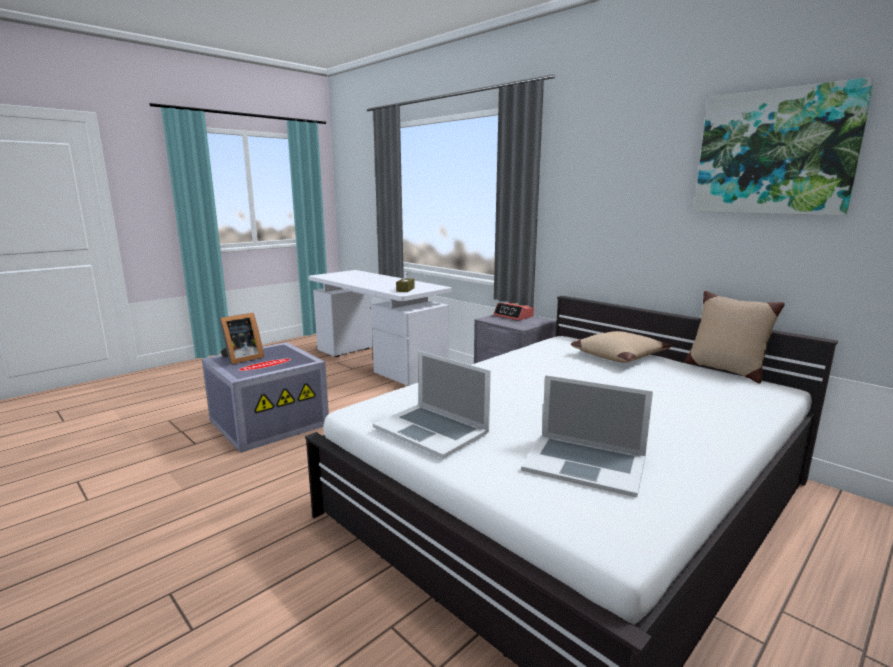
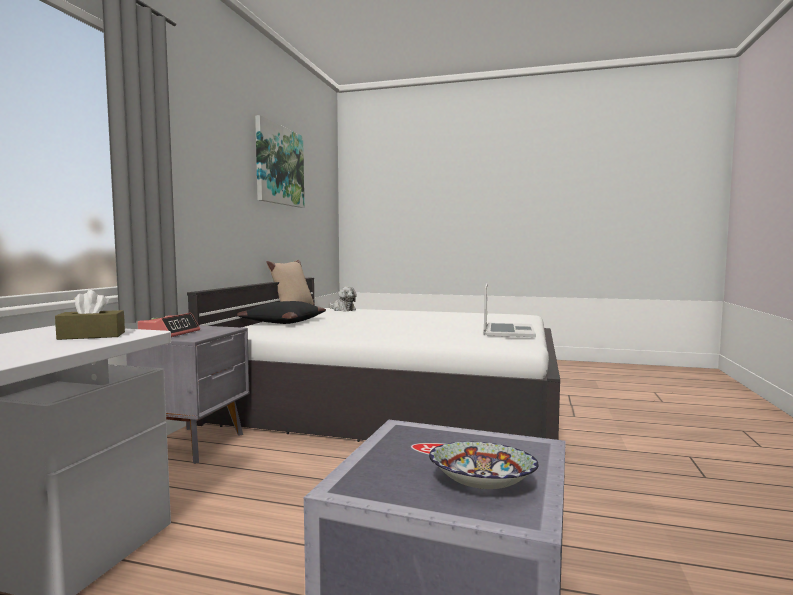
camera: 120 degrees left, 10 degrees down
picture frame [219,312,264,365] -> bowl [429,442,539,489]
laptop [521,375,653,498] -> none
beige pillow [571,331,671,363] -> black pillow [237,301,326,324]
none -> plush toy [329,287,357,311]

